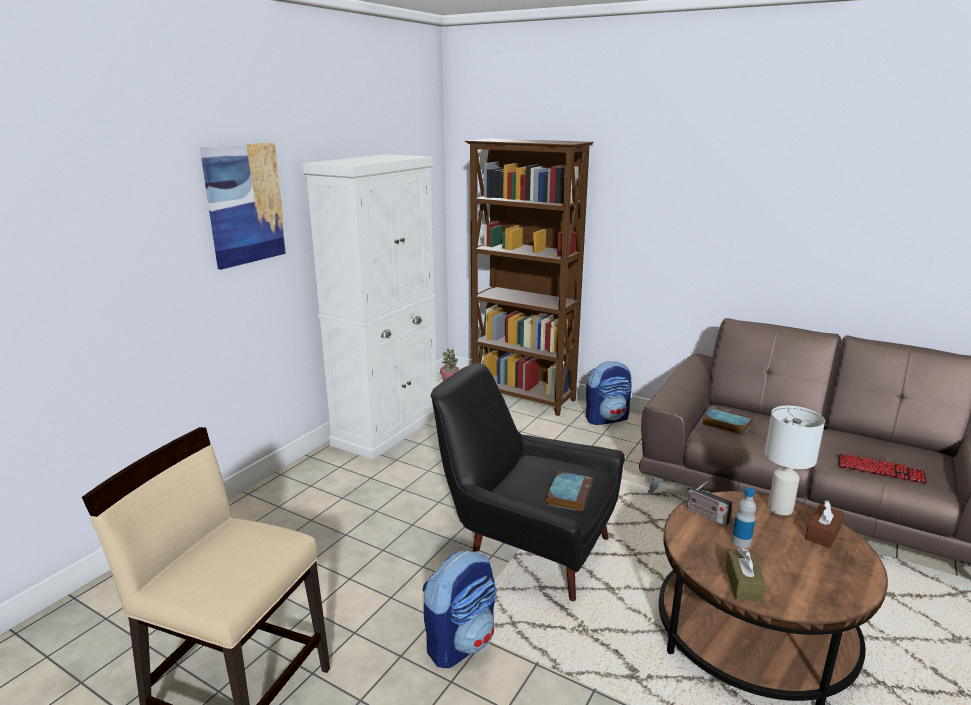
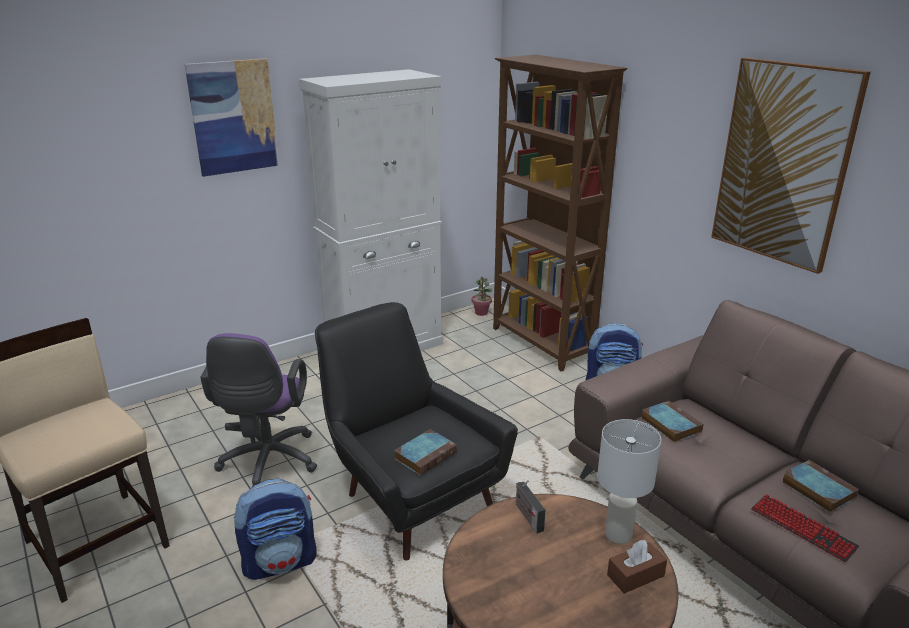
camera: 25 degrees right, 5 degrees up
brown tissue box [725,548,766,602] -> none
bottle [732,488,756,548] -> none
none -> purple office chair [200,333,317,487]
none -> picture [711,58,871,274]
none -> book [782,460,859,513]

